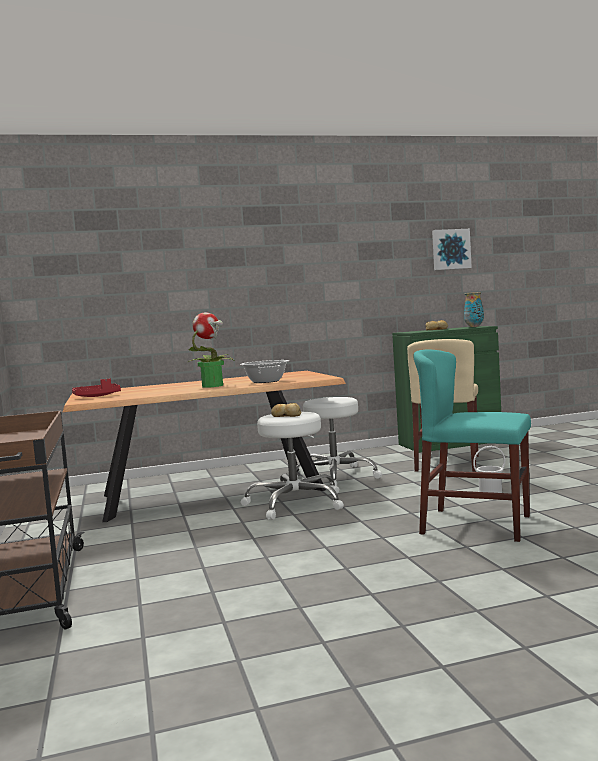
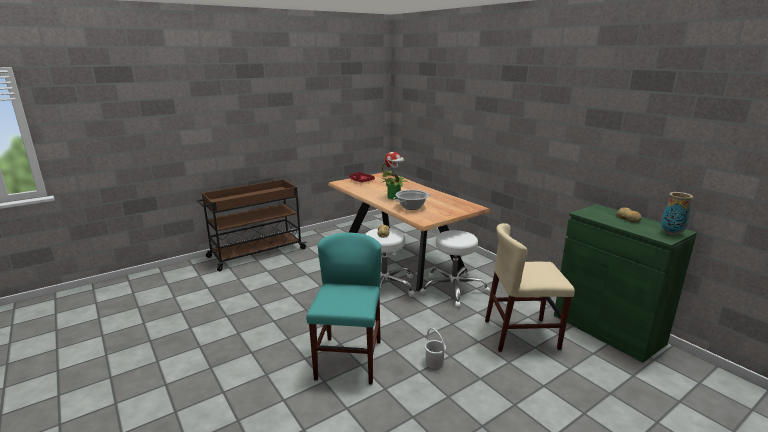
camera: 70 degrees right, 15 degrees up
picture [432,229,472,270] -> none

